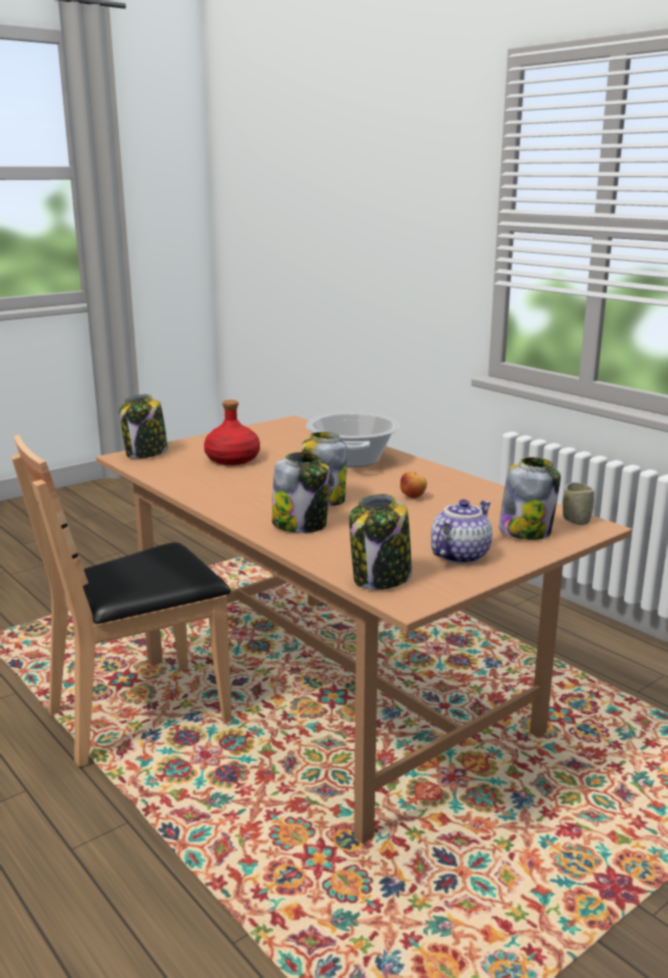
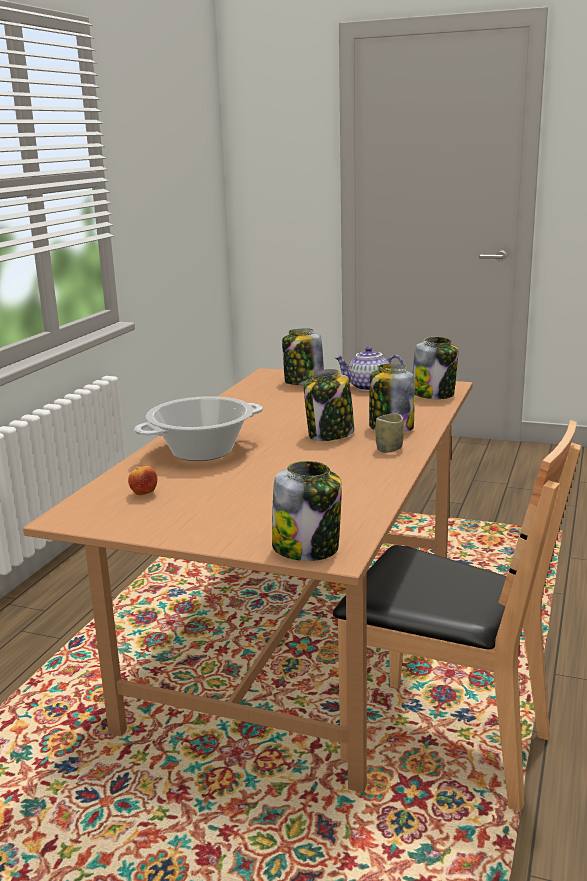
camera: 120 degrees left, 0 degrees up
red bottle [204,400,260,465] -> none
apple [400,472,427,499] -> apple moved to [128,466,157,495]
cup [563,482,594,525] -> cup moved to [375,413,404,453]

